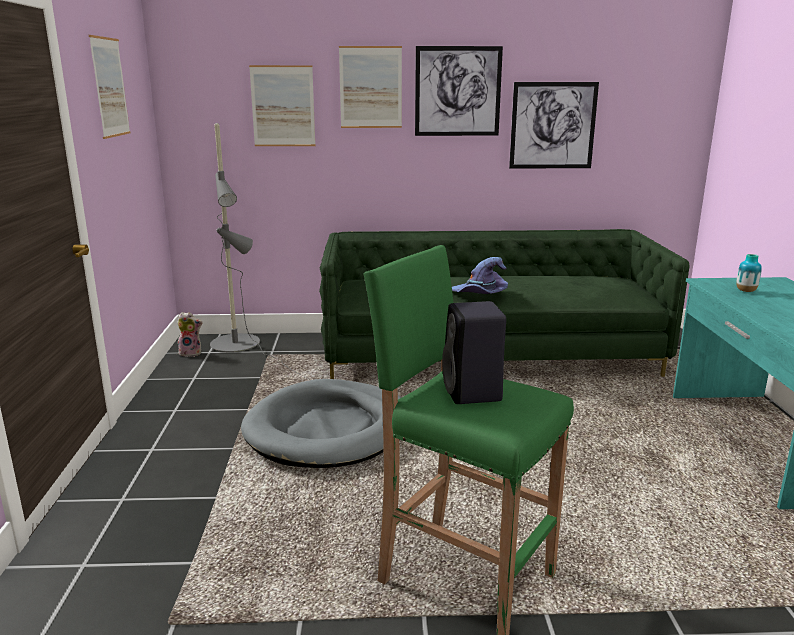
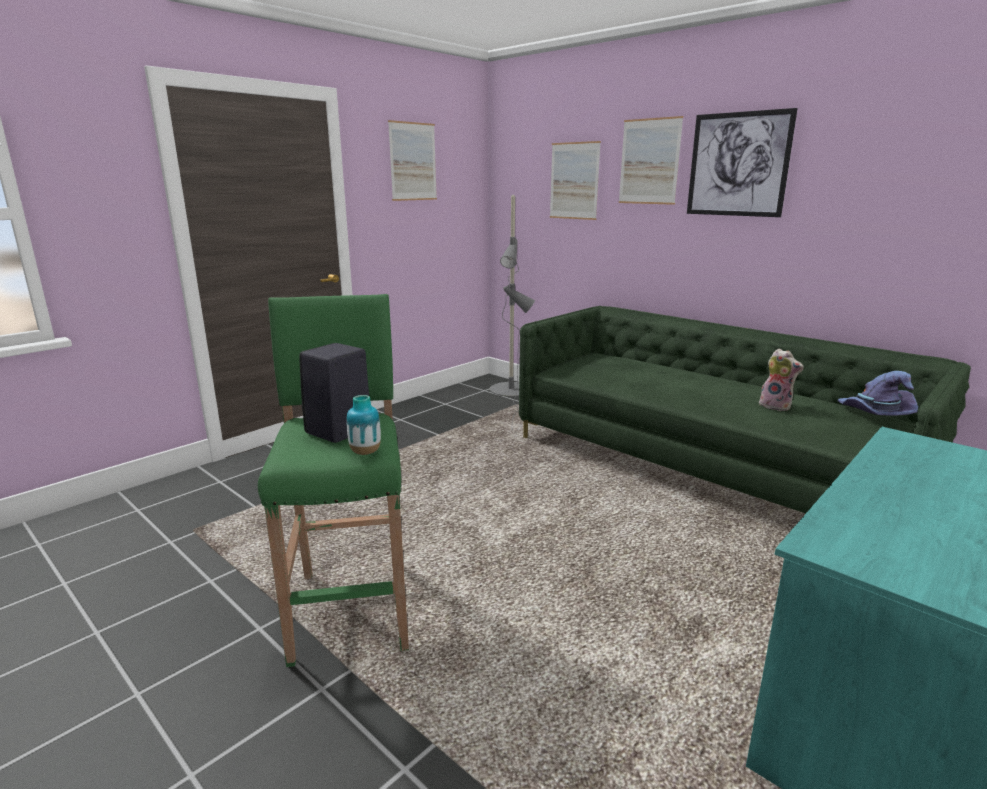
camera: 45 degrees right, 0 degrees up
plush toy [177,312,202,357] -> plush toy moved to [755,349,804,411]
grey dog bed [241,379,402,468] -> none
purple hat [452,257,508,294] -> purple hat moved to [838,371,918,416]
picture [509,82,599,169] -> none
vase [737,254,762,292] -> vase moved to [347,395,381,455]

